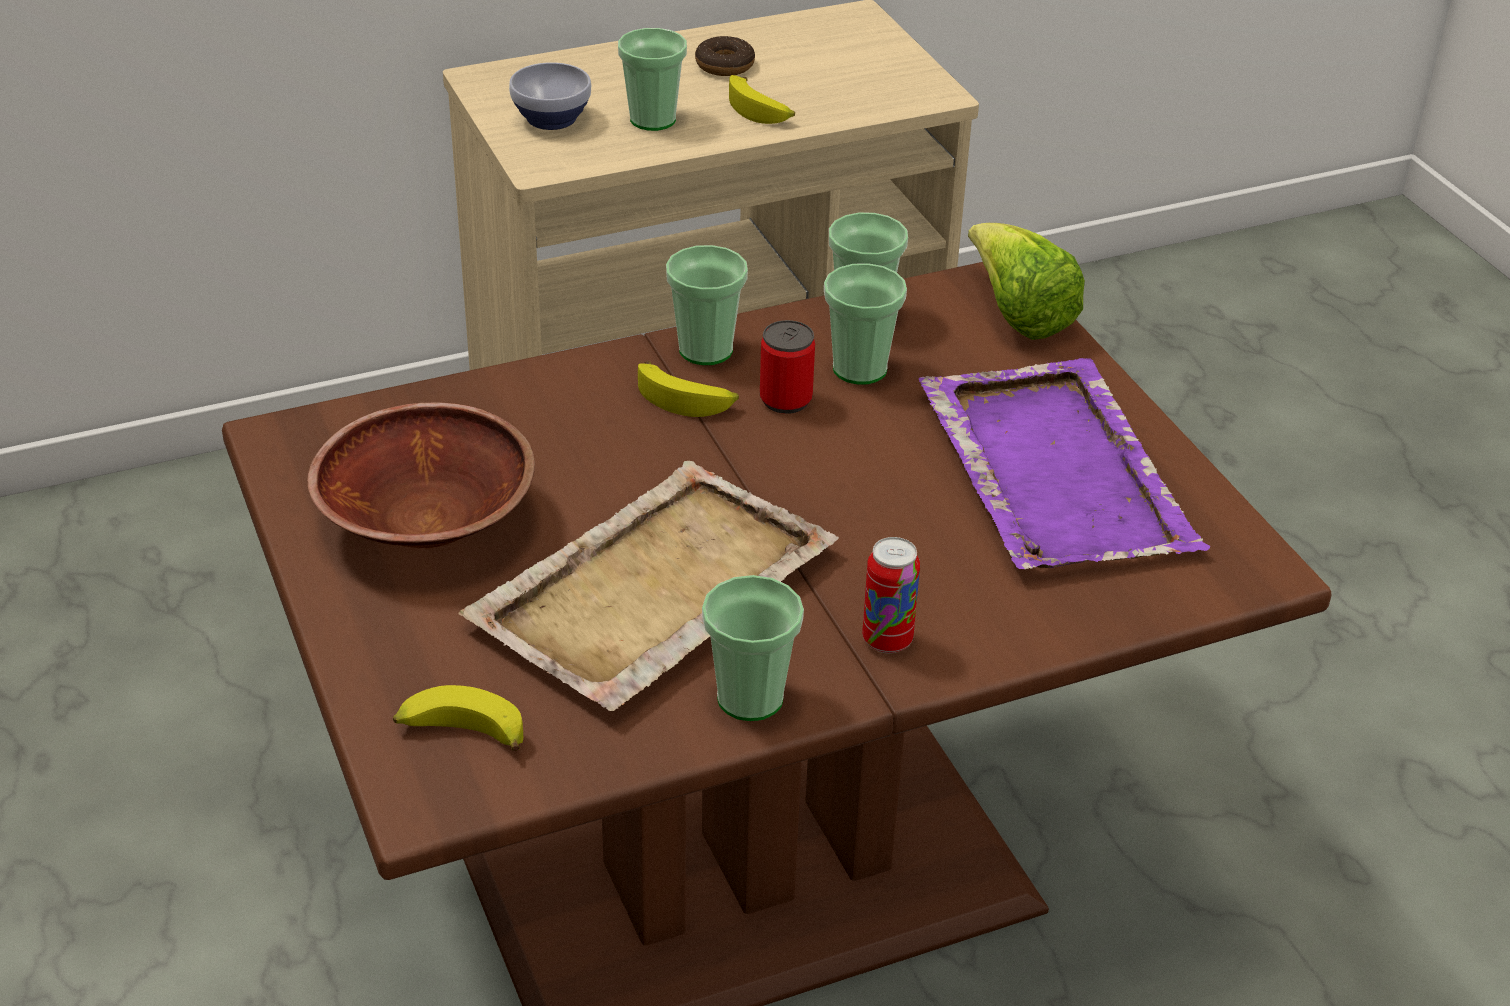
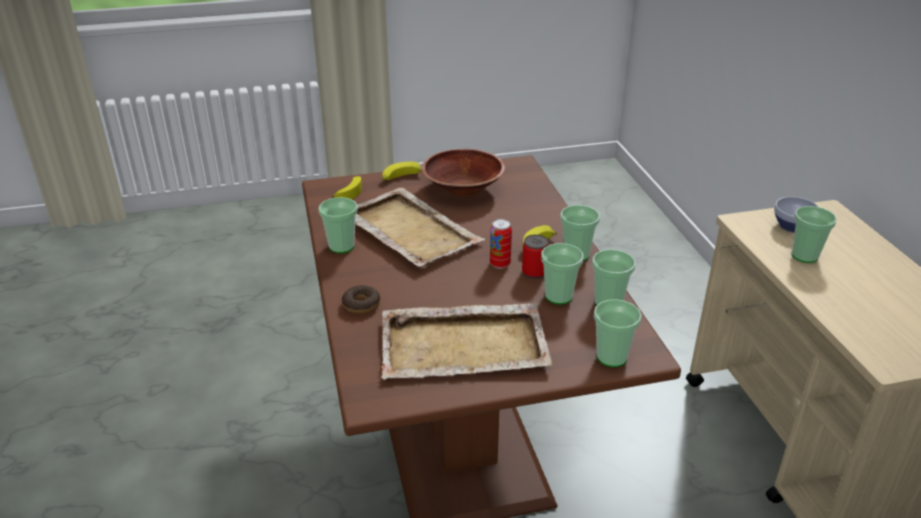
camera: 100 degrees right, 5 degrees down
donut [695,36,755,76] -> donut moved to [342,285,380,314]
banana [729,75,795,124] -> banana moved to [382,162,422,180]
can [862,537,920,653] -> can moved to [490,219,512,269]
purple tray [919,358,1210,569] -> beige tray [381,303,552,380]
lettuce [968,223,1085,340] -> cup [594,299,642,367]

